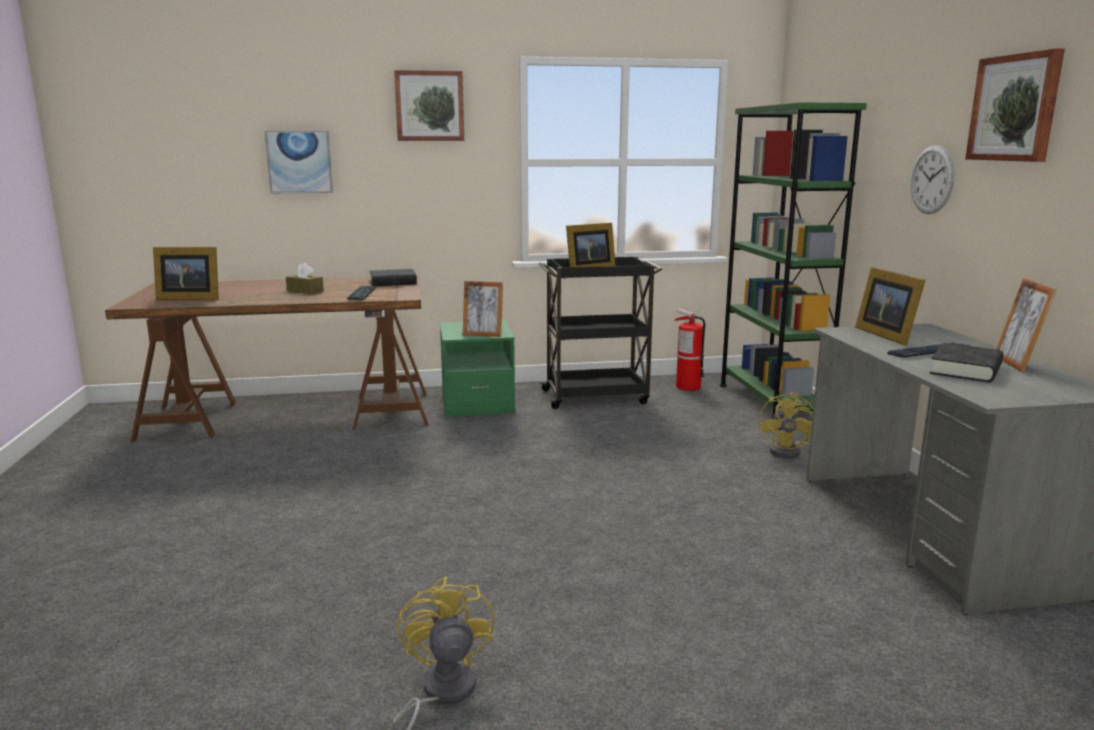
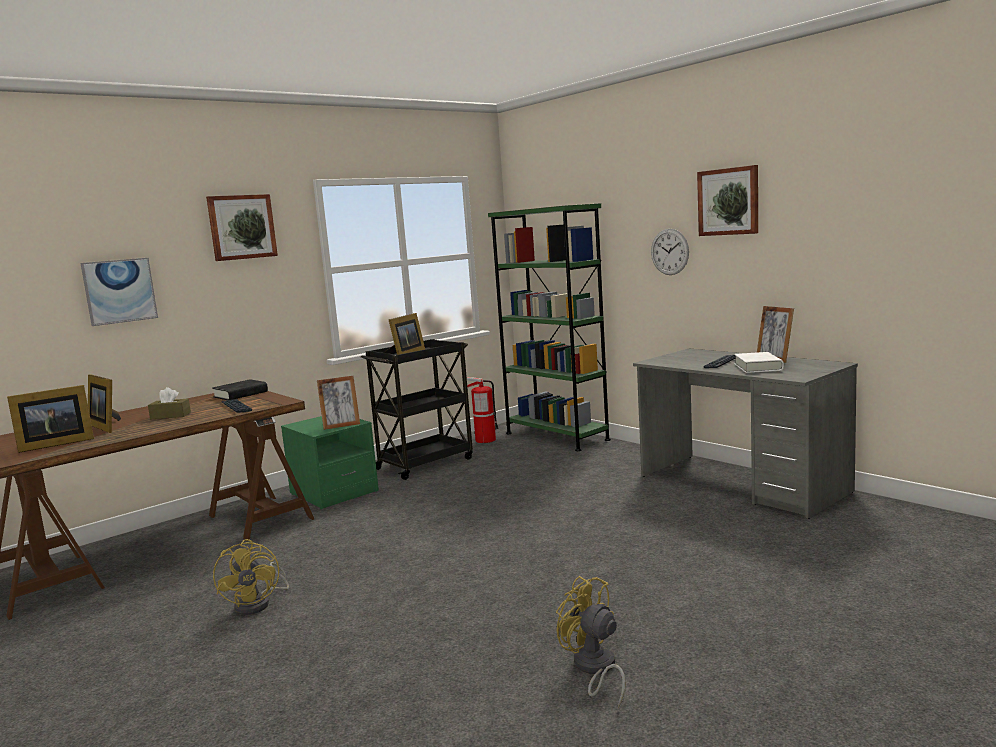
camera: 30 degrees left, 5 degrees down
yellow fan [759,392,813,458] -> yellow fan moved to [213,539,289,615]
picture frame [855,267,925,346] -> picture frame moved to [88,374,121,433]
black book [930,343,1003,382] -> white book [734,352,784,373]

